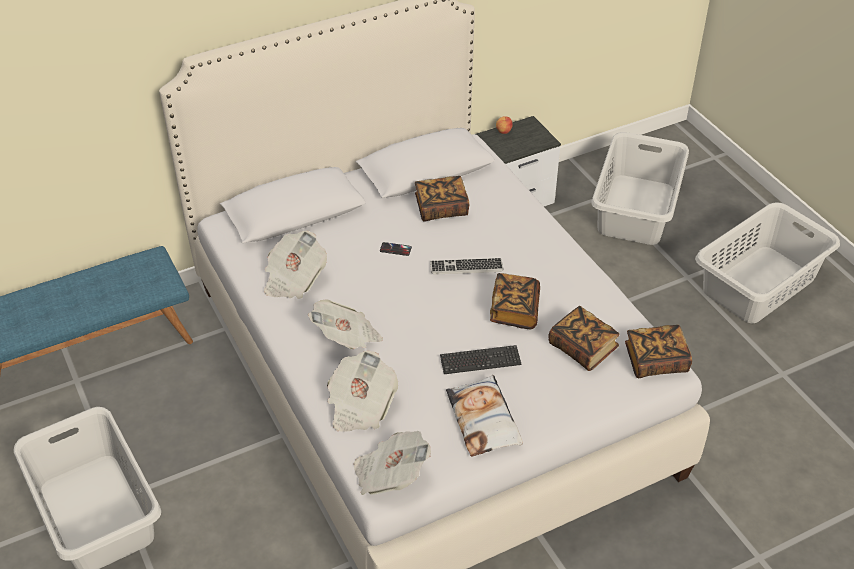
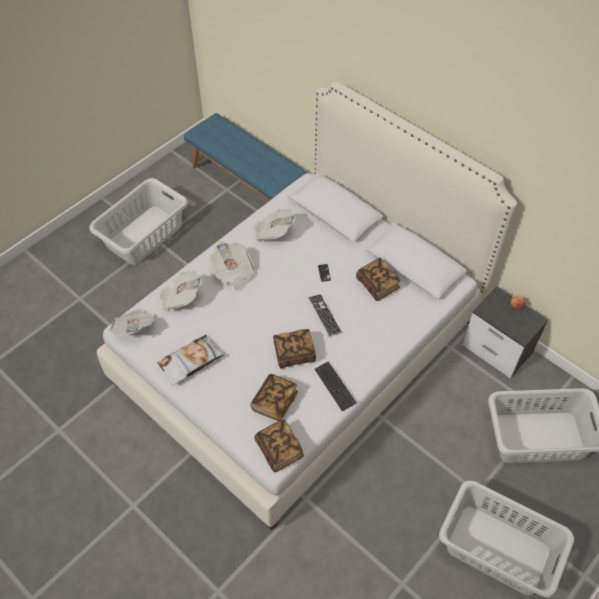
camera: 70 degrees right, 10 degrees up
keyboard [440,345,521,374] -> keyboard moved to [314,361,356,411]

